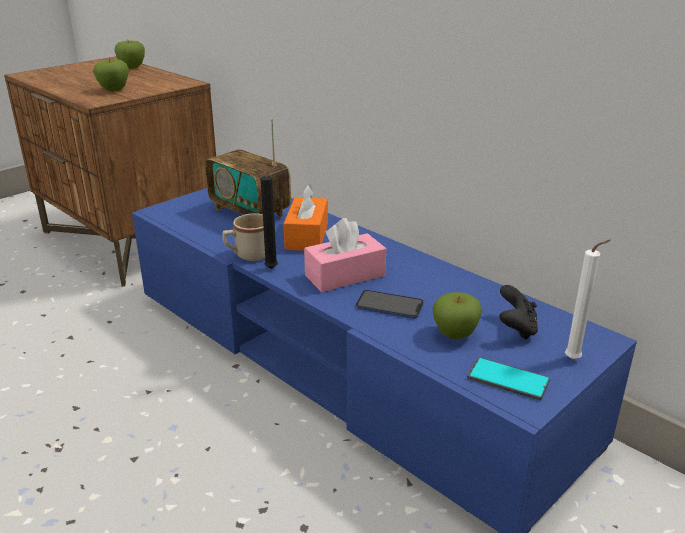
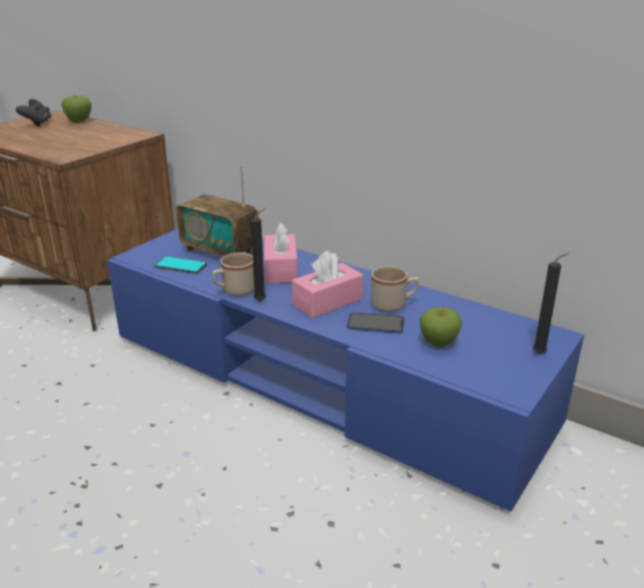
camera: 10 degrees left, 0 degrees up
apple [93,59,129,91] -> none
orange tissue box [284,184,328,251] -> pink tissue box [264,223,298,283]
phone [467,357,550,401] -> phone moved to [154,256,207,274]
black game controller [499,285,538,340] -> black game controller moved to [16,99,51,126]
white candle [565,240,611,359] -> black candle [533,253,569,354]
none -> beige mug [371,266,419,312]

